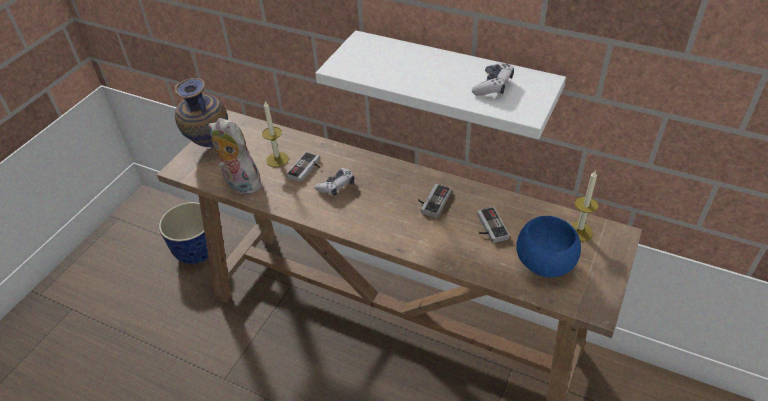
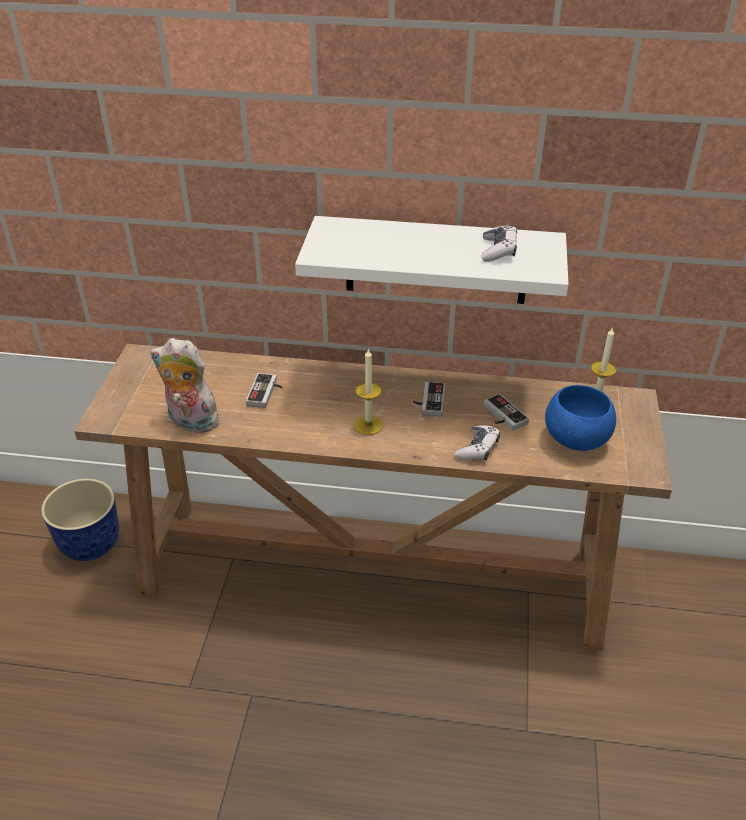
camera: 20 degrees left, 5 degrees down
vase [175,78,228,147] -> none
candle [262,101,289,167] -> candle moved to [354,348,383,435]
game controller [315,168,354,196] -> game controller moved to [455,425,500,460]

